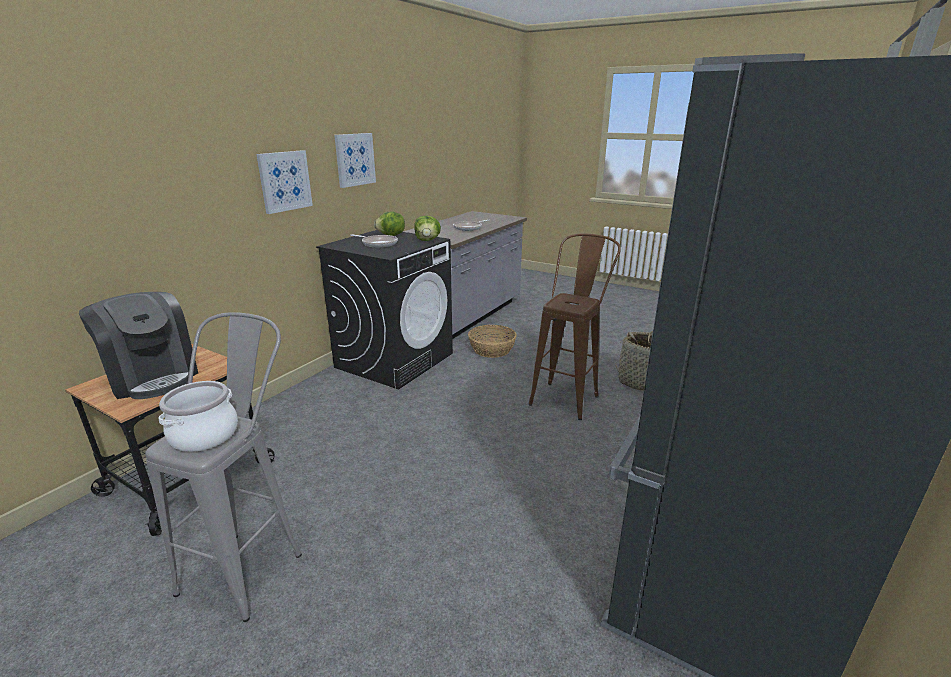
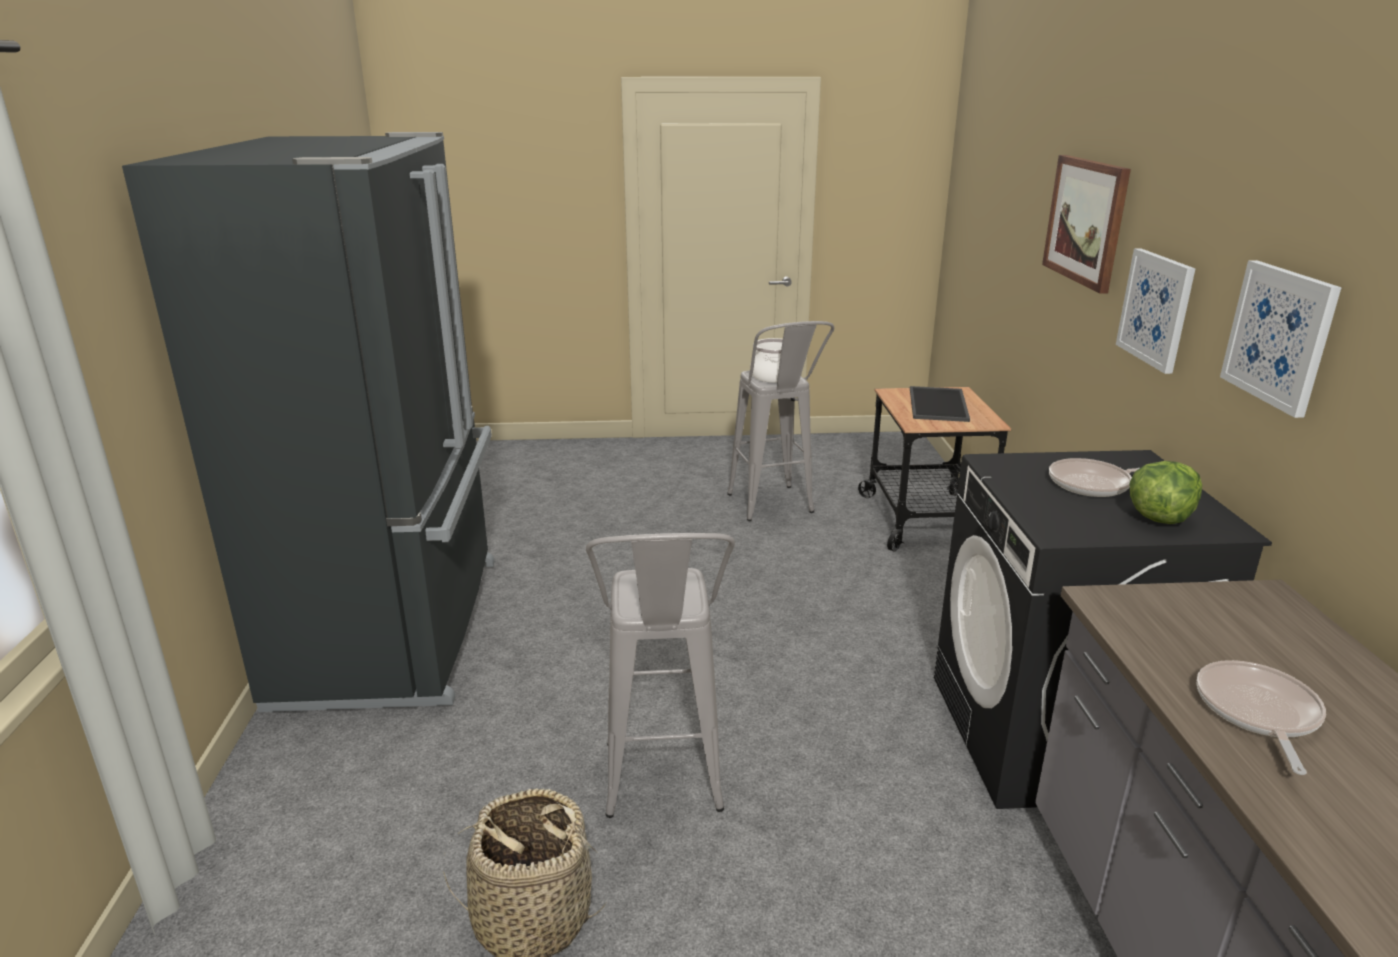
camera: 145 degrees right, 0 degrees up
coffee machine [79,292,198,399] -> tray [910,386,970,422]
lettuce [414,216,441,241] -> none
basket [468,325,517,358] -> none
brown stool [528,234,621,420] -> grey stool [586,533,735,818]
none -> picture [1042,155,1131,294]

